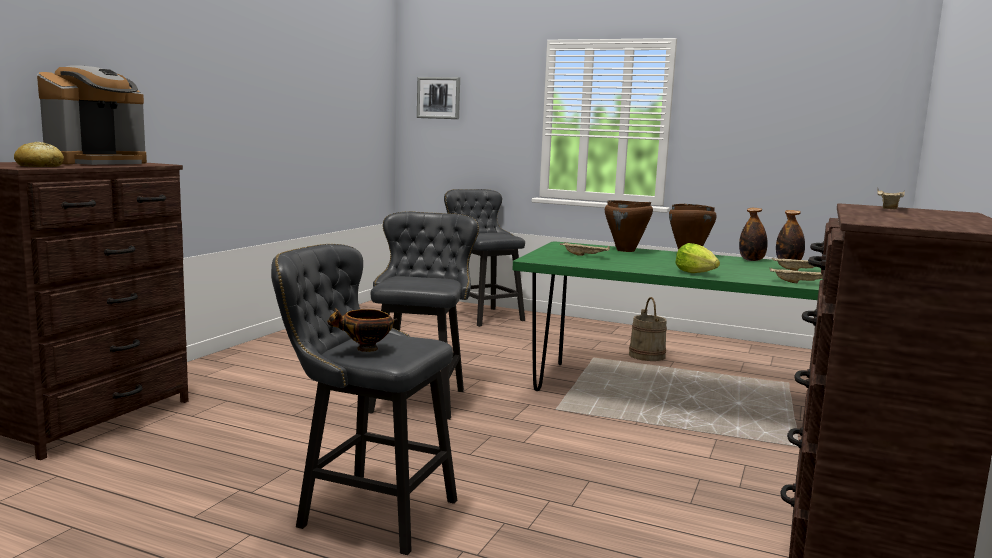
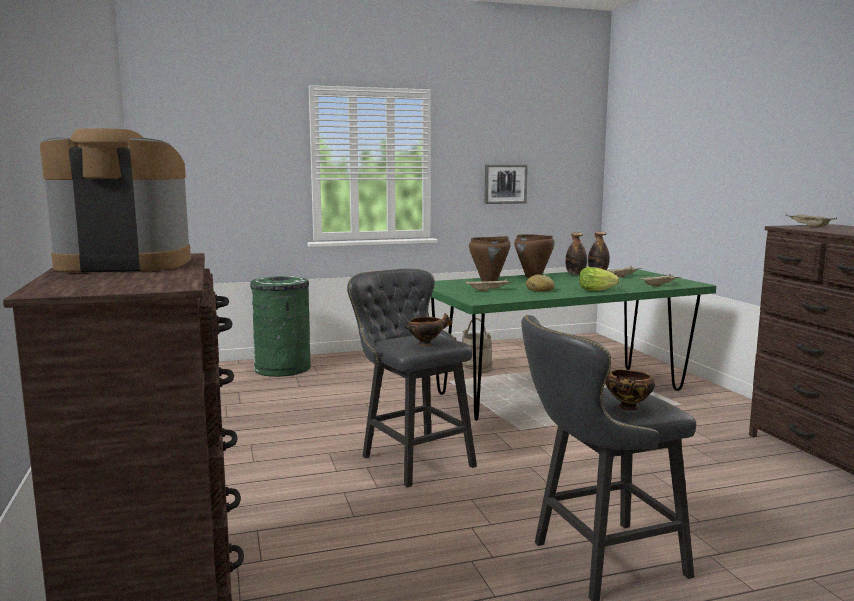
camera: 40 degrees left, 0 degrees up
bread [14,142,64,167] -> bread moved to [526,275,555,292]
coffee machine [37,65,147,165] -> coffee machine turned 90 degrees counterclockwise [40,125,191,273]
picture [417,77,460,119] -> picture moved to [485,164,528,204]
grey stool [444,189,525,327] -> green trash can [250,276,311,377]
none -> bowl [404,313,453,346]

